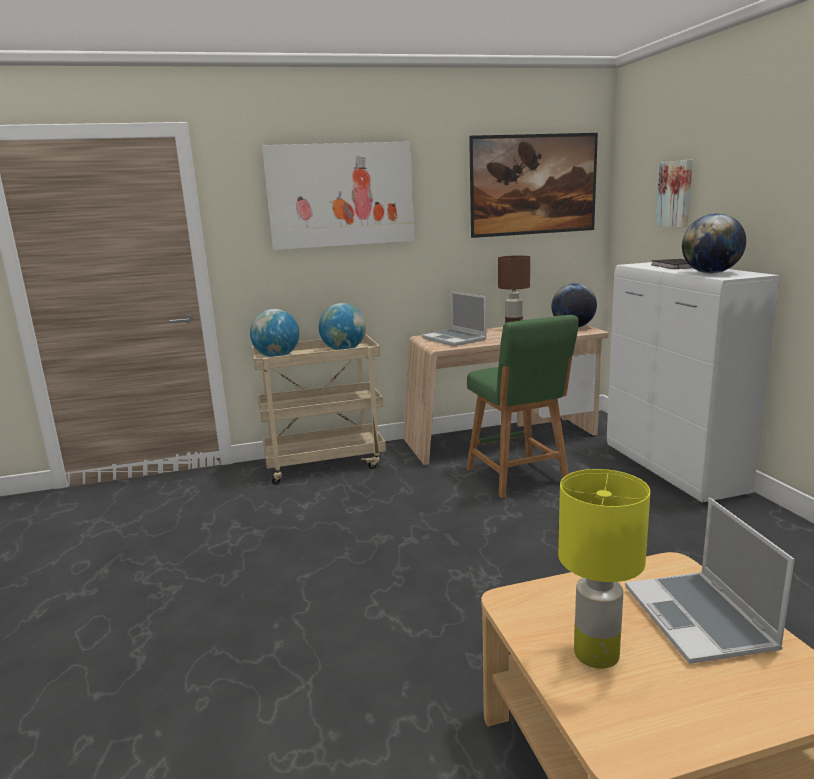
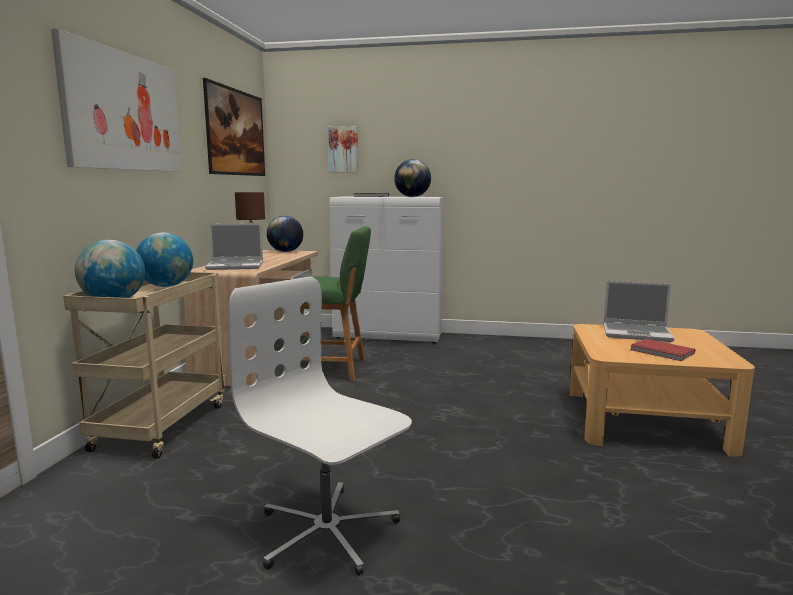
camera: 65 degrees left, 5 degrees down
yellow table lamp [558,469,650,669] -> red book [630,339,695,361]
none -> white office chair [228,277,412,576]

